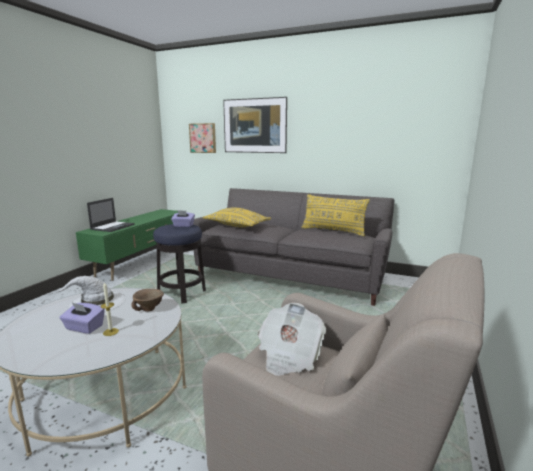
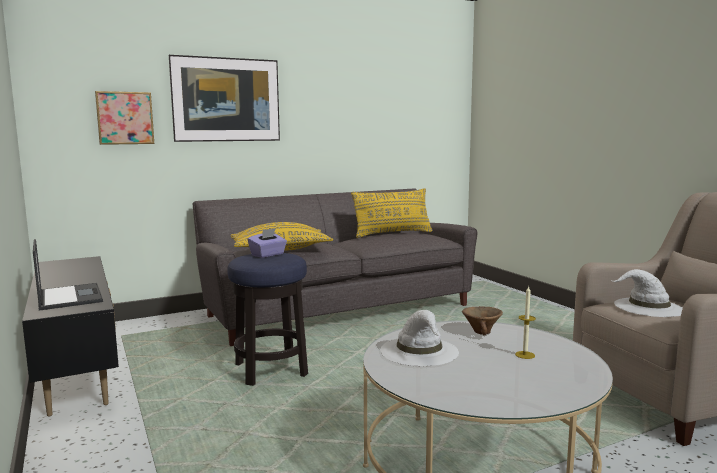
camera: 50 degrees left, 5 degrees down
purple tissue box [60,302,105,334] -> none
green tv stand [76,209,178,281] -> black tv stand [22,256,119,417]
newspaper [258,303,326,376] -> white hat [613,269,683,317]

